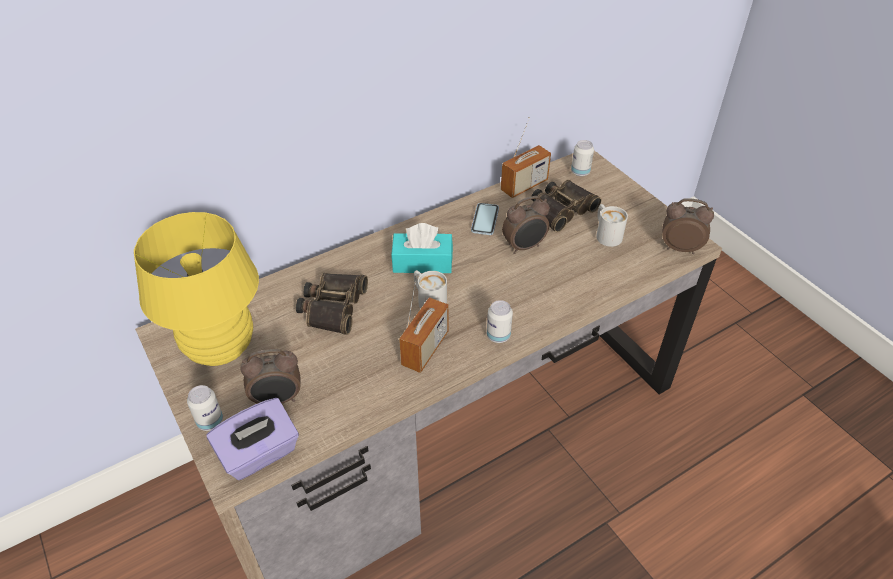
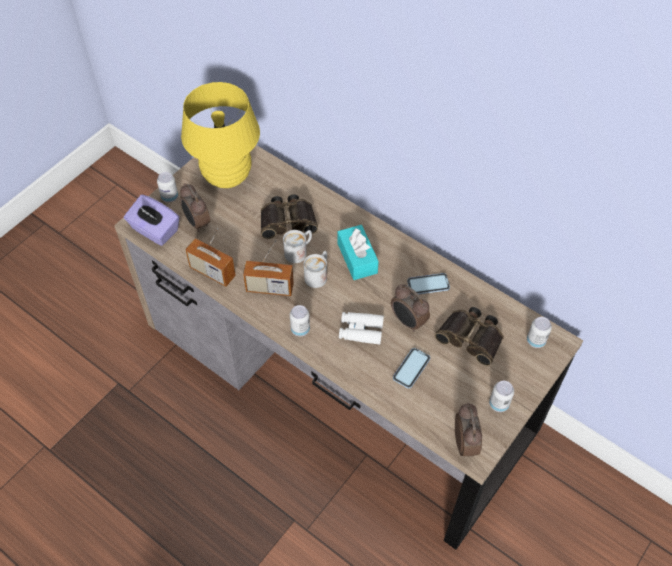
camera: 70 degrees right, 10 degrees up
radio [501,117,551,198] -> radio moved to [185,228,236,287]
white mug [596,204,628,247] -> white mug moved to [283,230,312,263]
none -> white binoculars [339,312,384,344]
none -> phone [393,348,430,389]
none -> can [489,381,514,412]

